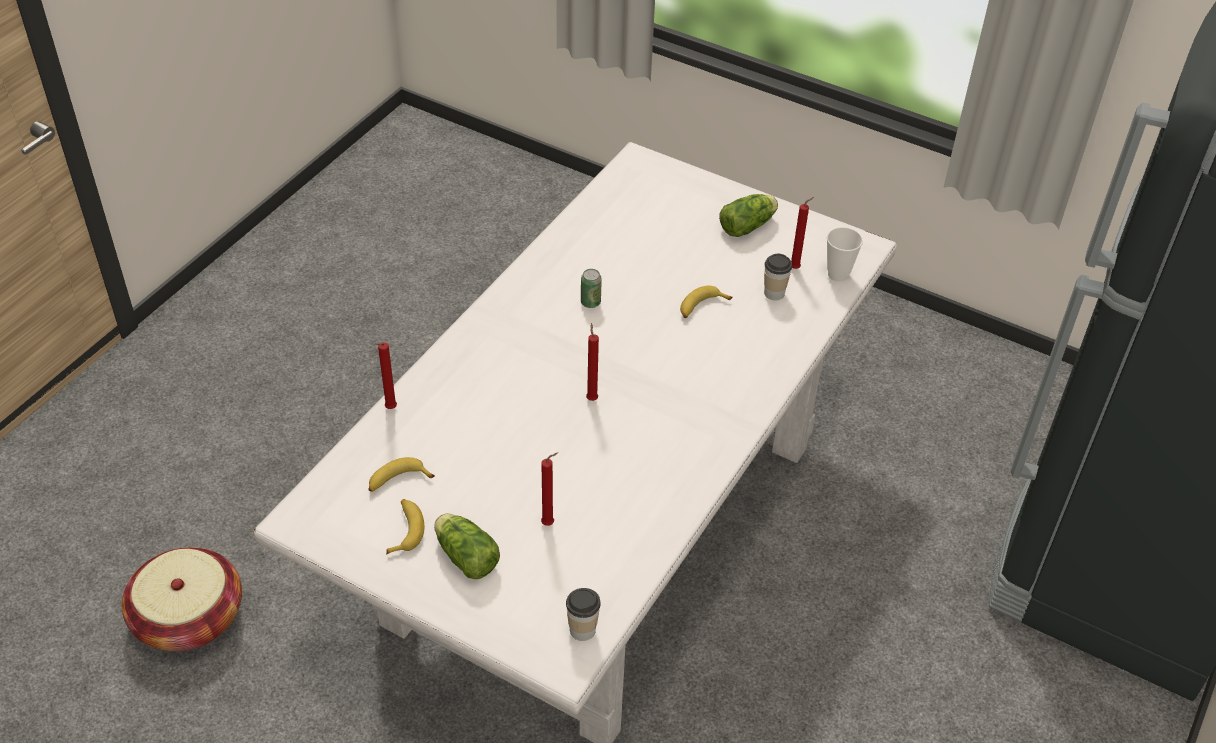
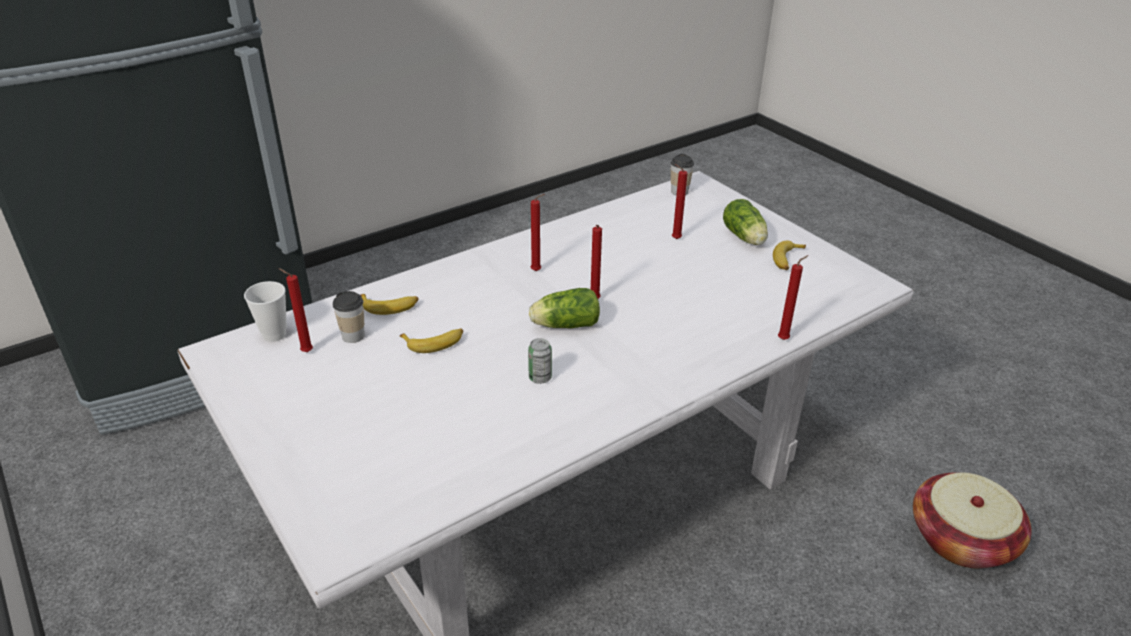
camera: 155 degrees left, 10 degrees down
banana [369,457,435,492] -> banana moved to [361,294,419,315]
lettuce [719,194,778,237] -> lettuce moved to [529,288,600,328]
none -> red candle [531,194,545,271]

